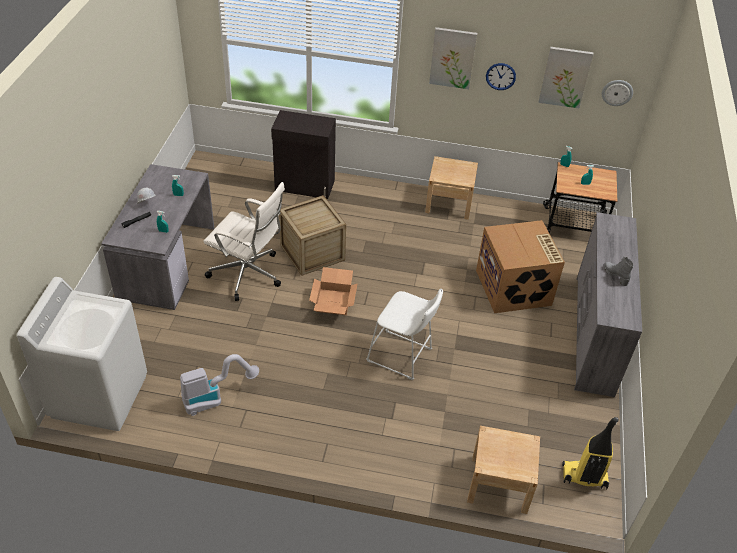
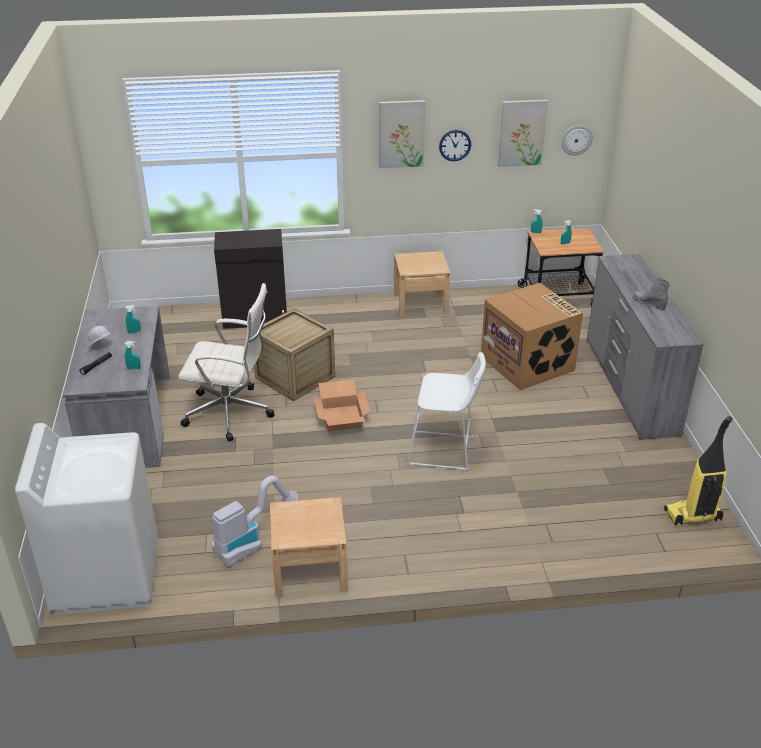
camera: 15 degrees left, 10 degrees down
beige nightstand [467,426,540,514] -> beige nightstand moved to [270,497,348,598]

